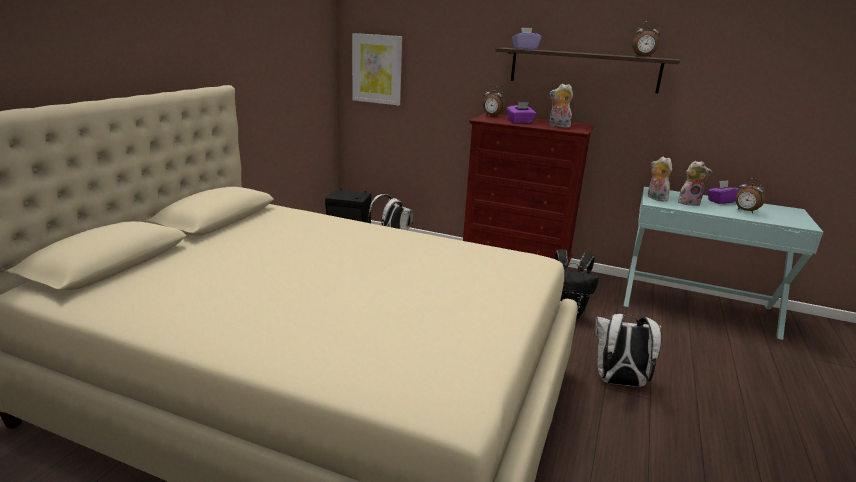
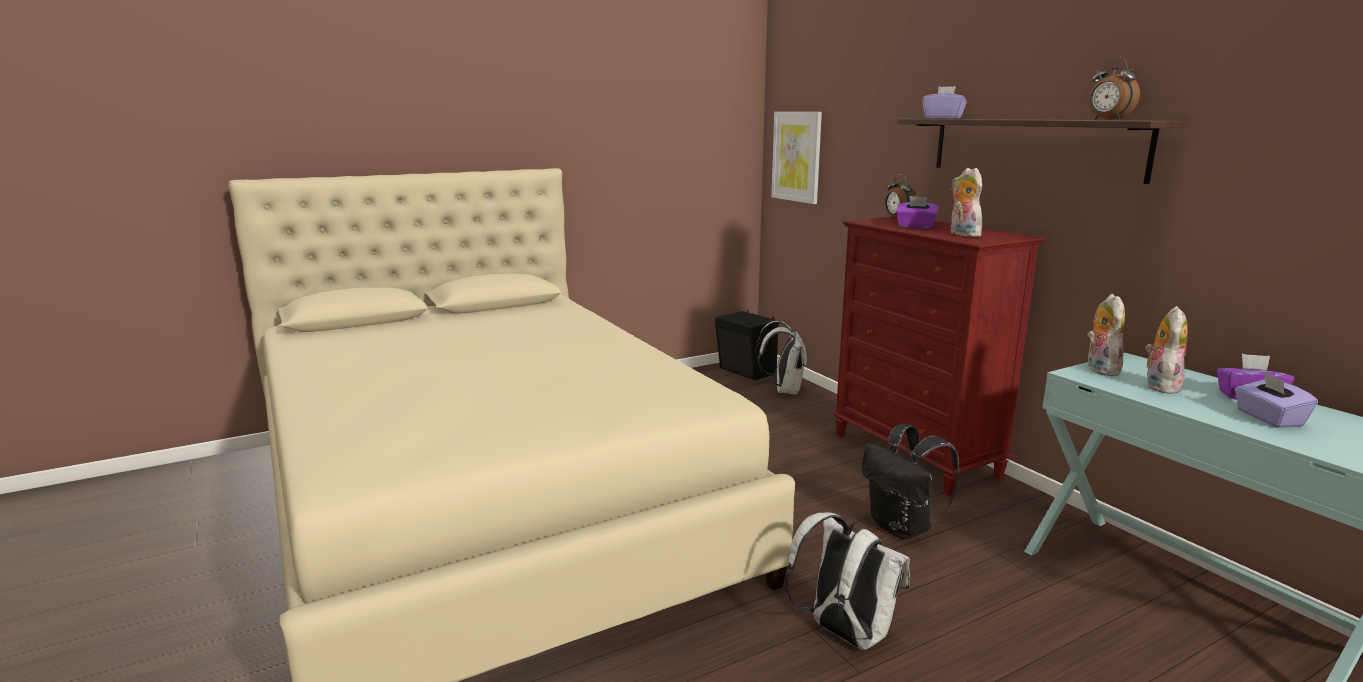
camera: 40 degrees right, 5 degrees down
plush toy [678,161,712,206] -> plush toy turned 105 degrees counterclockwise [1145,306,1188,394]
alarm clock [735,178,765,213] -> purple tissue box [1235,371,1318,428]

